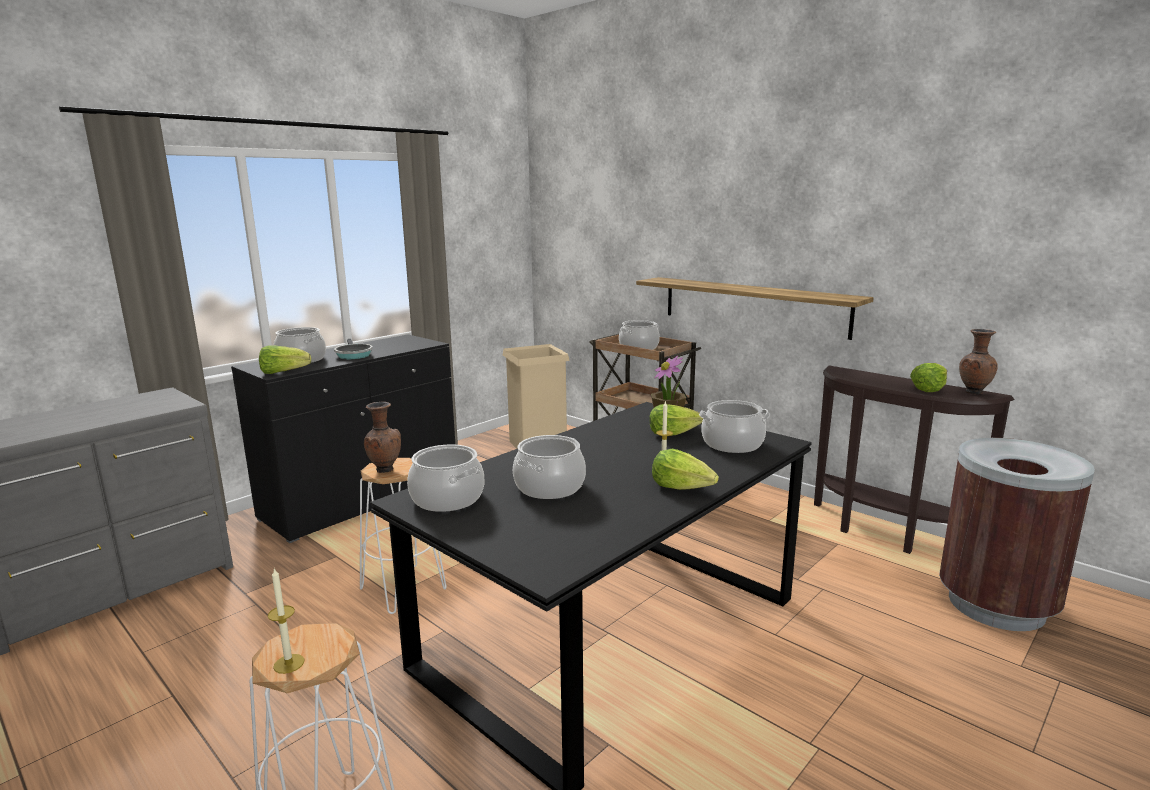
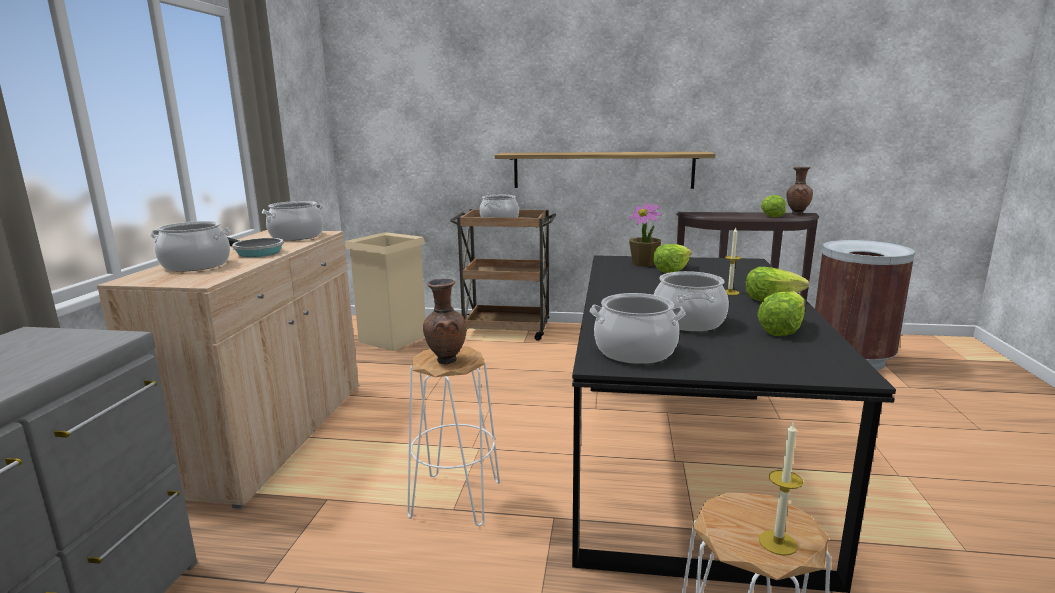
camera: 35 degrees left, 0 degrees up
black cabinet [231,334,455,543] -> beige cabinet [97,230,359,509]
lettuce [259,345,311,374] -> lettuce moved to [757,291,805,336]
cooking pot [699,400,770,453] -> cooking pot moved to [262,201,324,241]

